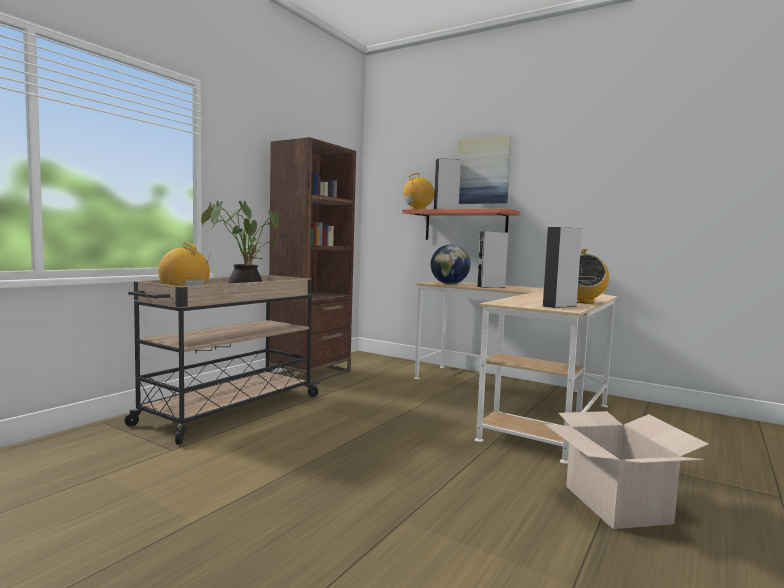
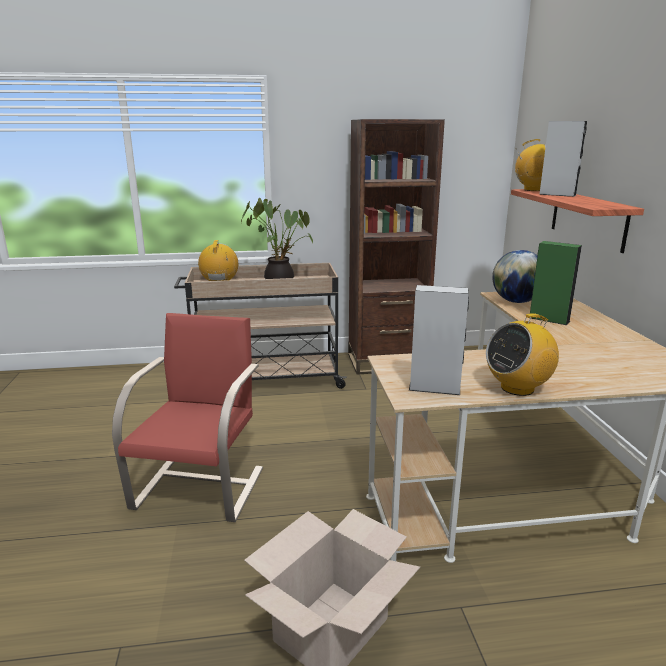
camera: 50 degrees right, 15 degrees up
picture [457,136,511,204] -> none
grey speaker [477,231,508,288] -> green speaker [530,241,582,325]
none -> red chair [112,313,263,522]

